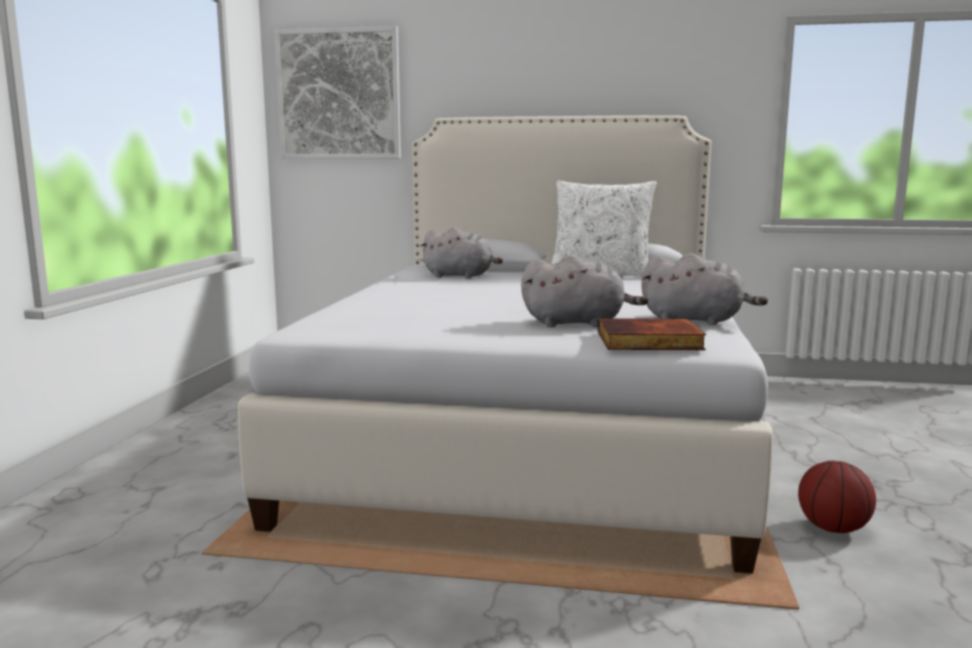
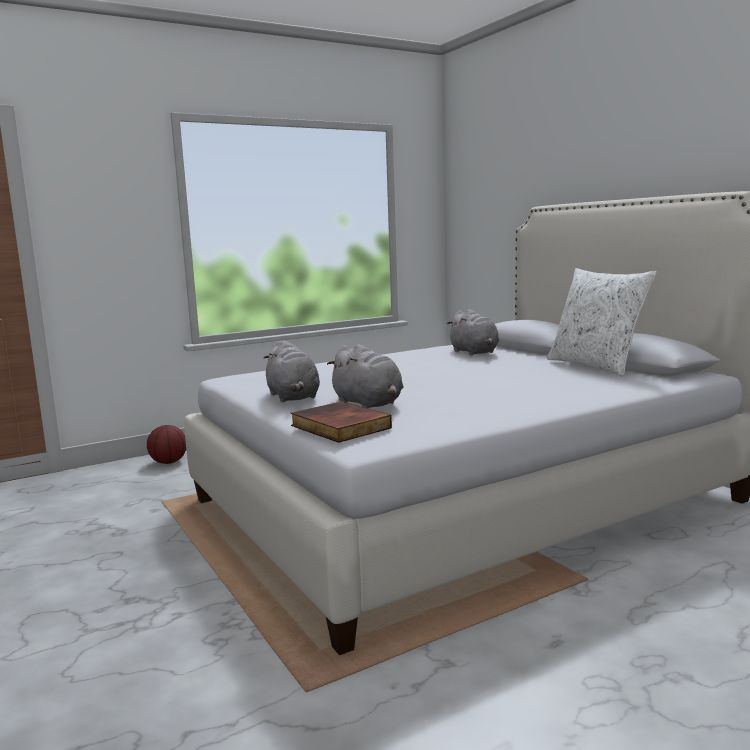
camera: 50 degrees right, 0 degrees up
picture [274,26,401,159] -> none
grey plush toy [641,253,768,325] -> grey plush toy moved to [264,341,320,402]
basketball [798,461,876,533] -> basketball moved to [147,425,186,464]

